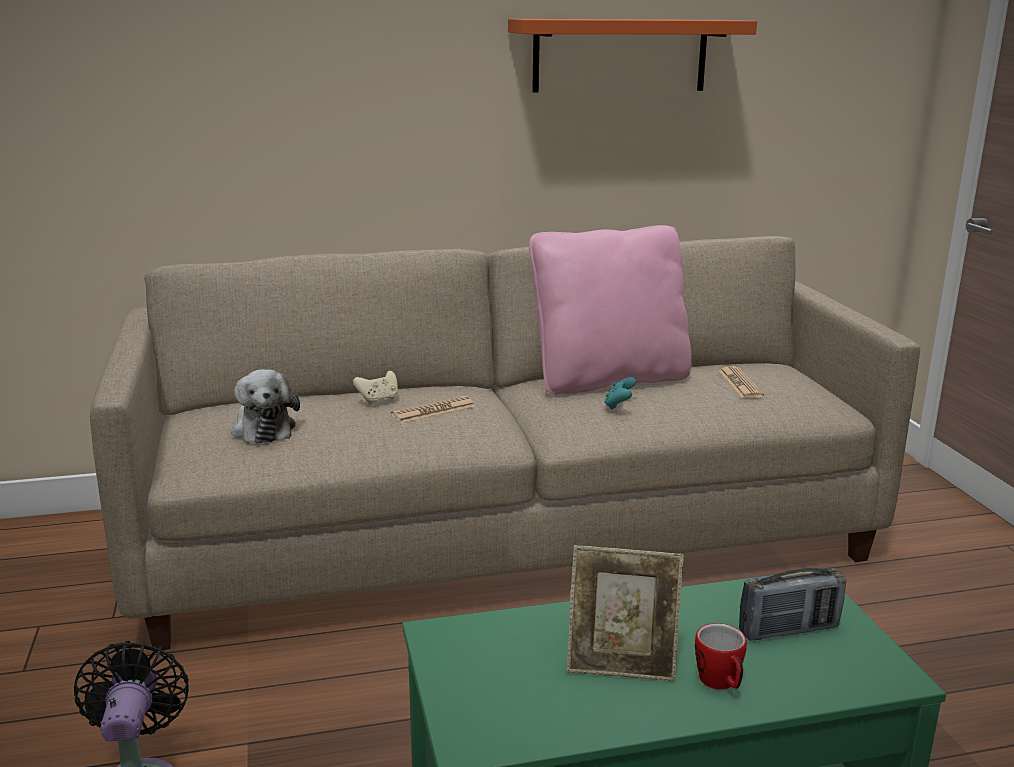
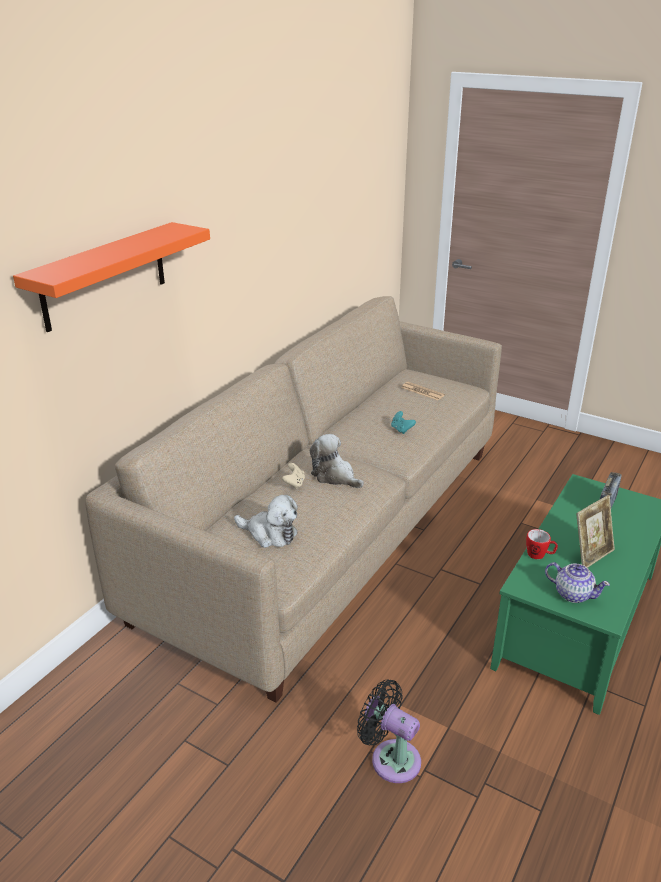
camera: 45 degrees left, 10 degrees up
newspaper [391,396,475,423] -> plush toy [310,434,364,488]
orange shelf [508,19,757,93] -> orange shelf moved to [13,222,210,332]
pink pillow [529,225,692,395] -> none
mug [695,623,747,690] -> mug moved to [526,529,558,559]
none -> teapot [545,562,610,603]

